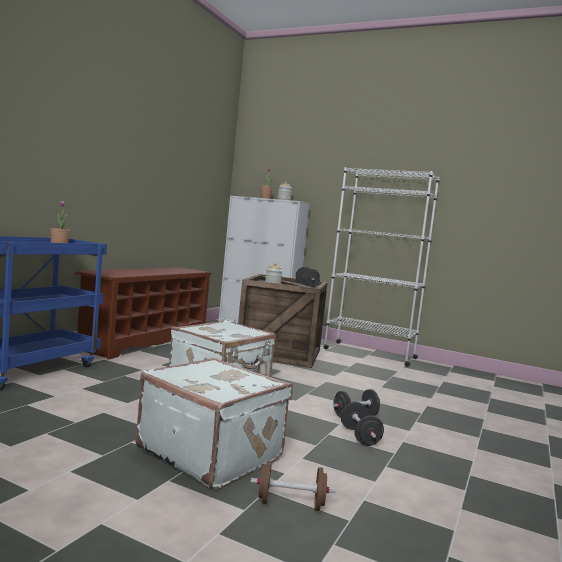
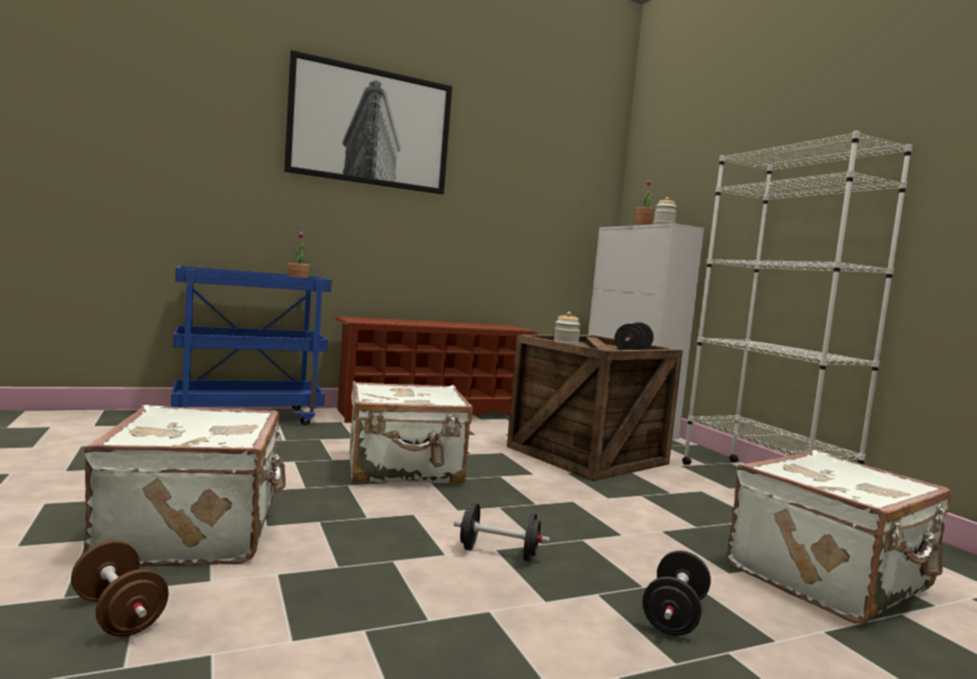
camera: 40 degrees right, 0 degrees up
black dumbbell [341,402,384,446] -> black dumbbell moved to [643,551,711,636]
none -> picture [284,50,452,194]
none -> white suitcase [727,450,951,623]

